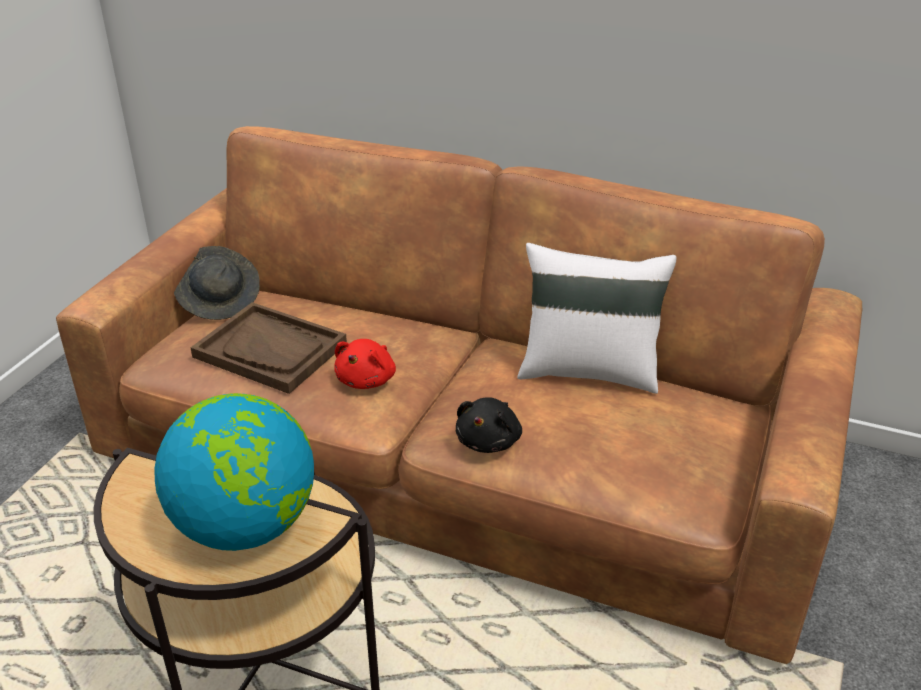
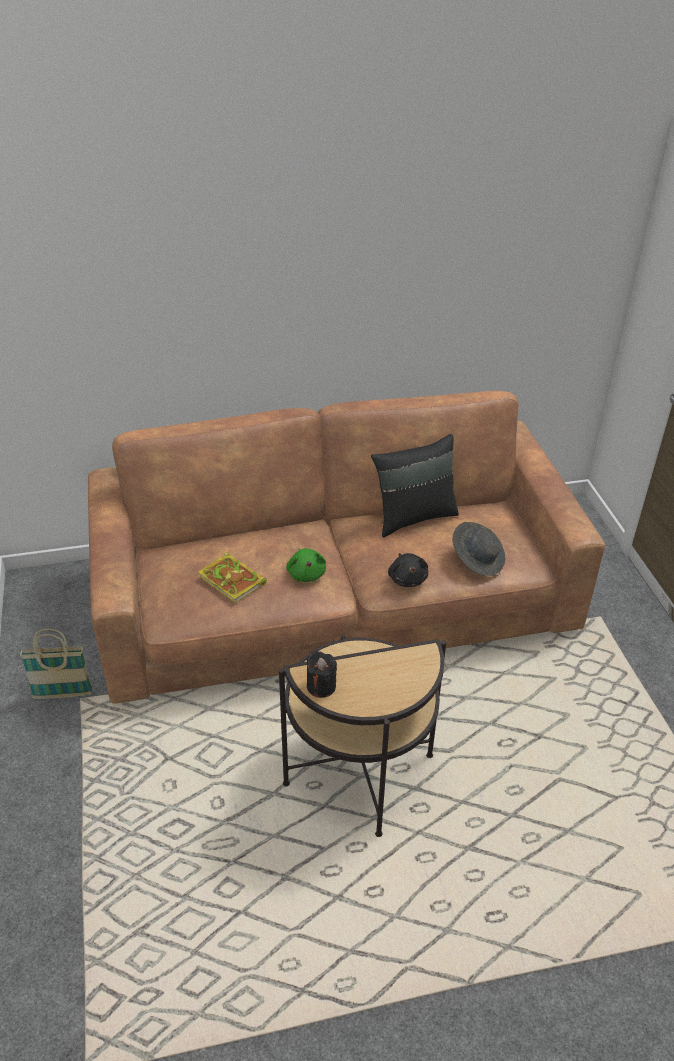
camera: 35 degrees left, 5 degrees up
globe [155,393,314,551] -> none
grey hat [174,246,260,320] -> grey hat moved to [453,522,505,576]
brown tray [190,302,347,394] -> book [198,552,267,603]
red plush toy [334,339,396,389] -> green plush toy [286,548,326,582]
white pillow [517,243,676,394] -> black pillow [371,434,459,537]
none -> basket [20,628,93,699]
none -> black candle [307,651,337,698]

